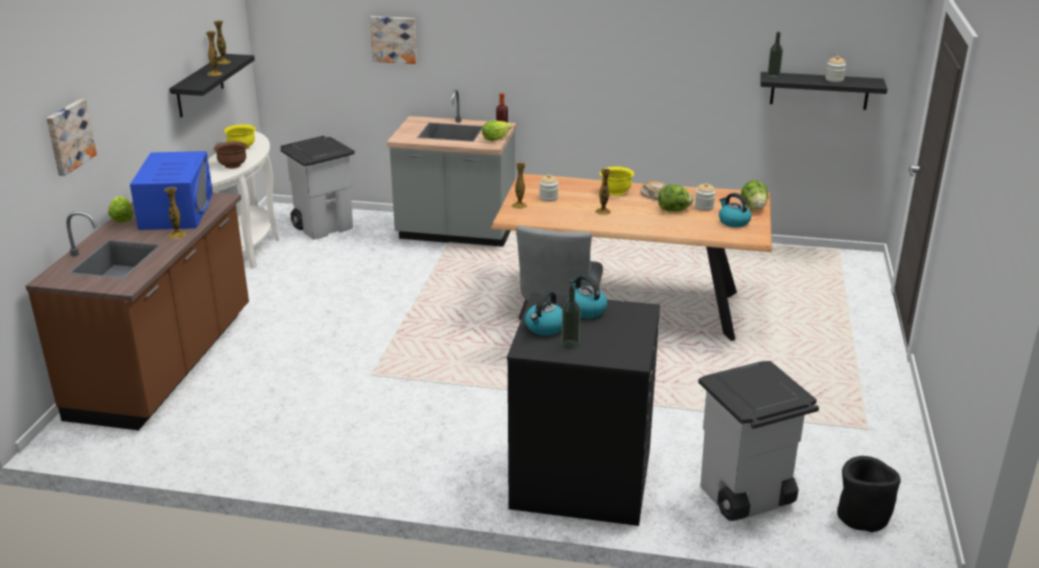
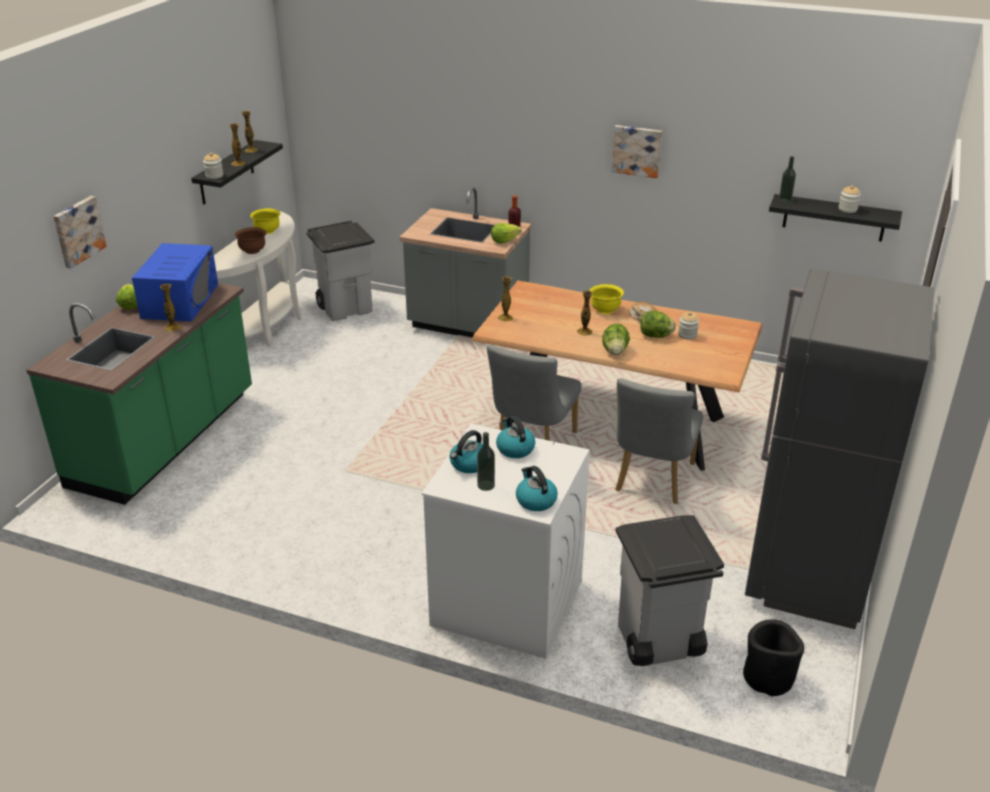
camera: 10 degrees right, 5 degrees up
brown counter [26,192,249,430] -> green counter [26,283,252,505]
picture [370,16,417,64] -> picture moved to [611,125,662,178]
black washing machine [507,293,660,526] -> white washing machine [421,424,590,659]
jar [539,174,558,202] -> jar moved to [203,153,223,179]
kettle [719,193,752,227] -> kettle moved to [516,466,558,511]
lettuce [741,180,768,210] -> lettuce moved to [602,323,630,355]
none -> grey chair [615,378,703,504]
none -> grey fridge [745,269,935,629]

